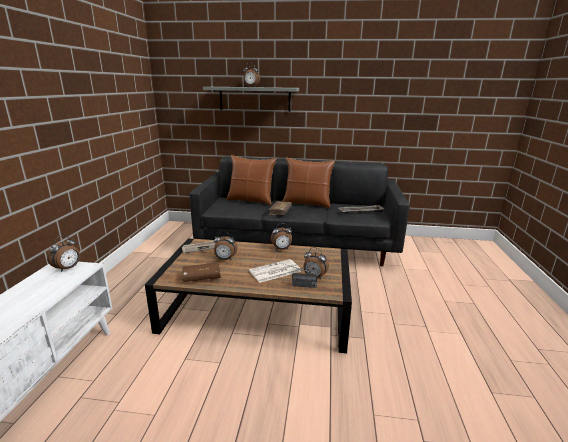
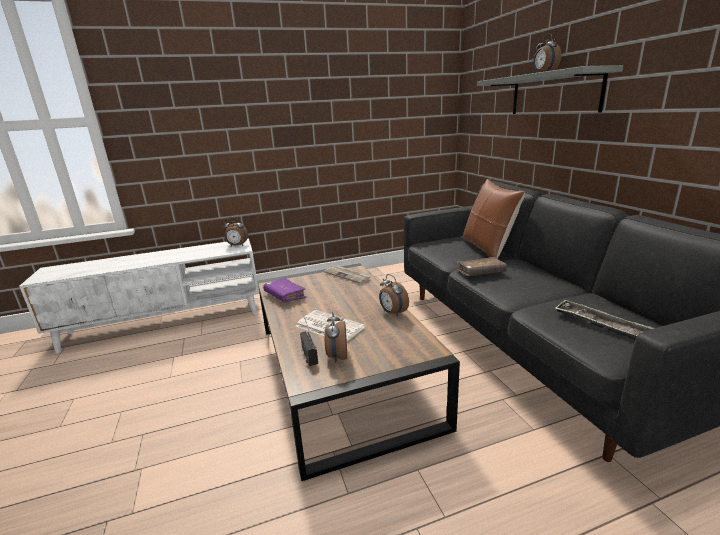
camera: 65 degrees right, 0 degrees up
brown book [182,262,221,282] -> purple book [263,278,307,303]
alarm clock [214,232,237,260] -> none
brown pillow [282,158,335,208] -> none

